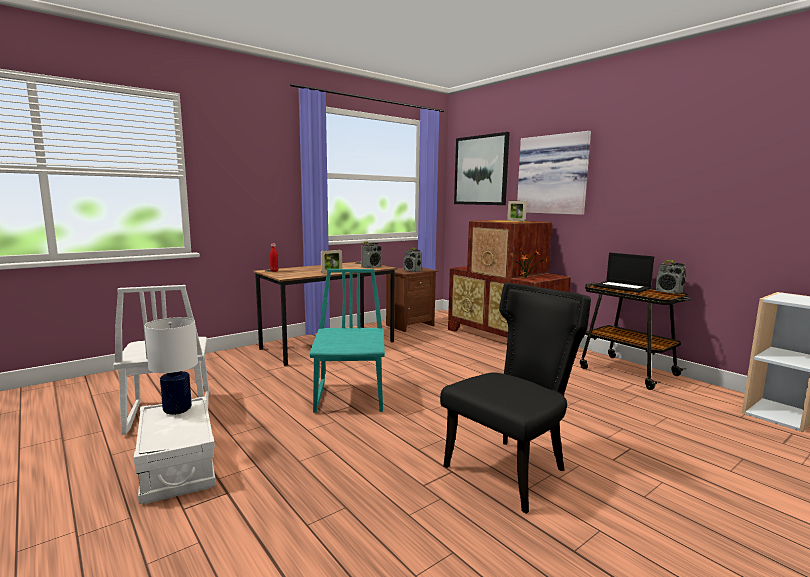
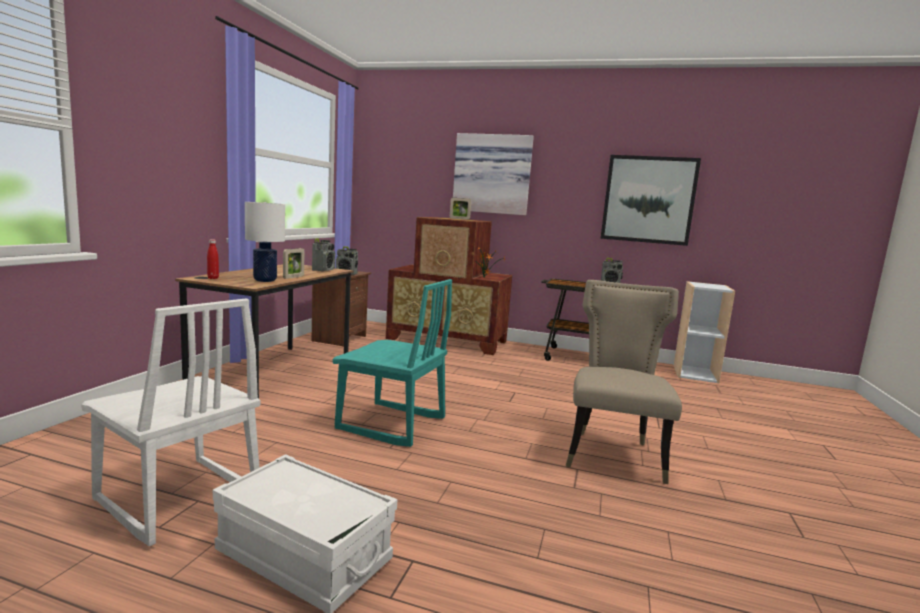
camera: 35 degrees left, 0 degrees up
white table lamp [144,317,198,415] -> white table lamp moved to [245,202,285,282]
turquoise chair [310,269,385,413] -> turquoise chair turned 150 degrees clockwise [333,279,452,447]
black chair [440,283,591,514] -> beige chair [566,280,682,484]
picture [454,132,510,205] -> picture moved to [601,155,701,246]
laptop [594,253,654,293] -> none

